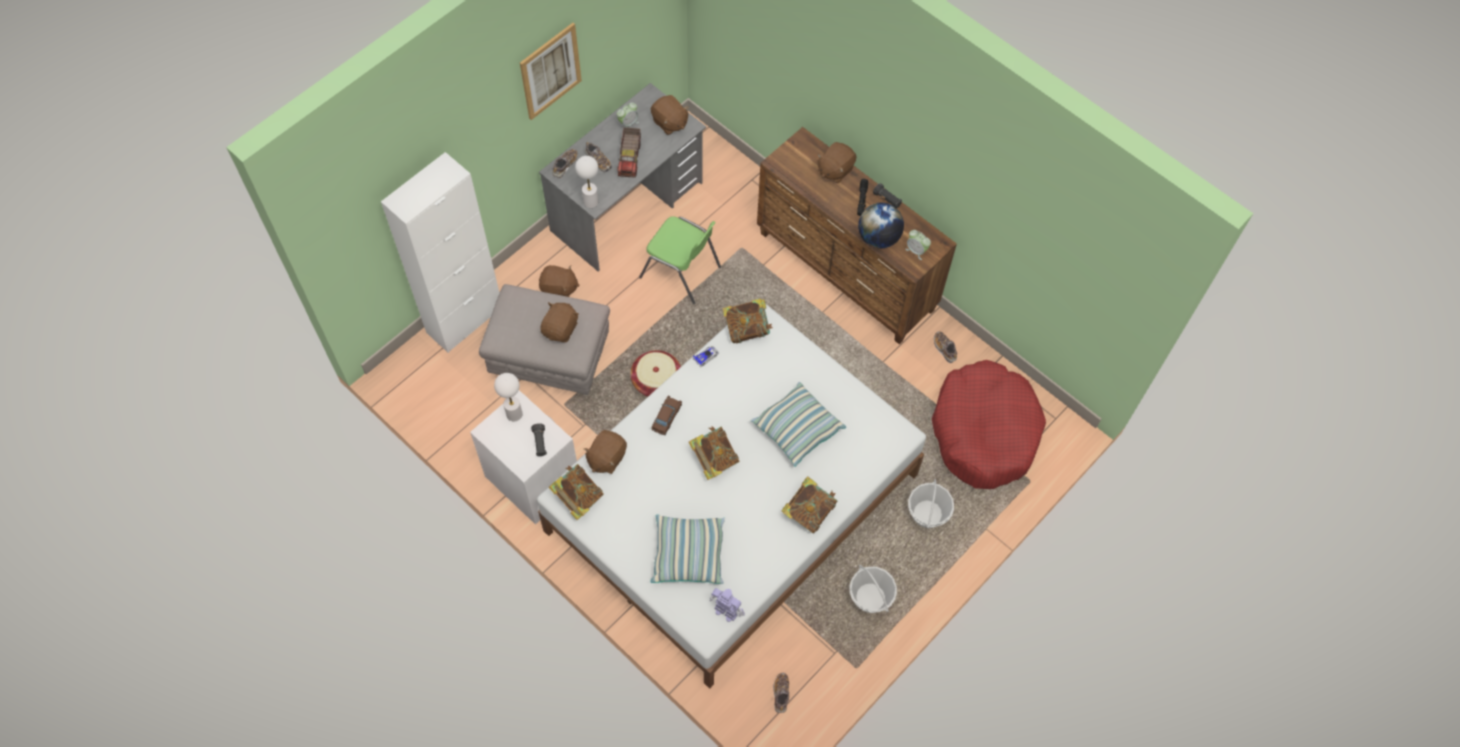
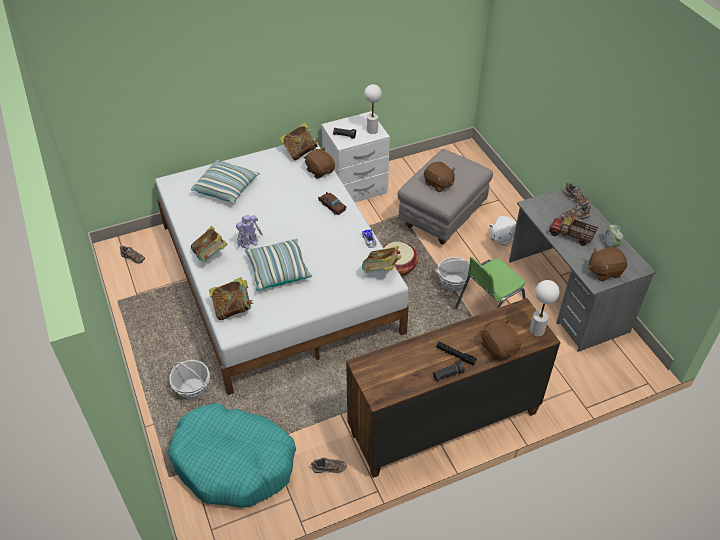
camera: 115 degrees right, 15 degrees down
white cabinet [381,152,499,353] -> none
picture [520,23,582,120] -> none
brown plush toy [539,265,580,297] -> white plush toy [489,216,517,245]
white table lamp [575,156,598,208] -> white table lamp moved to [530,280,559,337]
book [689,426,740,480] -> book moved to [209,277,254,320]
toy robot [709,588,745,622] -> toy robot moved to [236,215,263,249]
basket [849,565,897,613] -> basket moved to [435,257,471,292]
globe [858,203,904,248] -> none
alarm clock [905,230,931,260] -> none
red dog bed [932,360,1046,489] -> turquoise dog bed [168,403,296,508]

